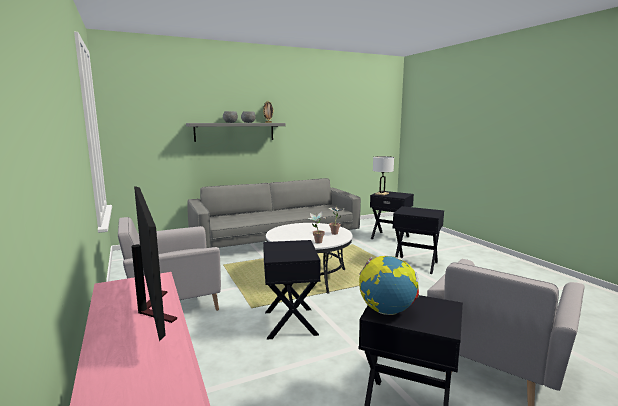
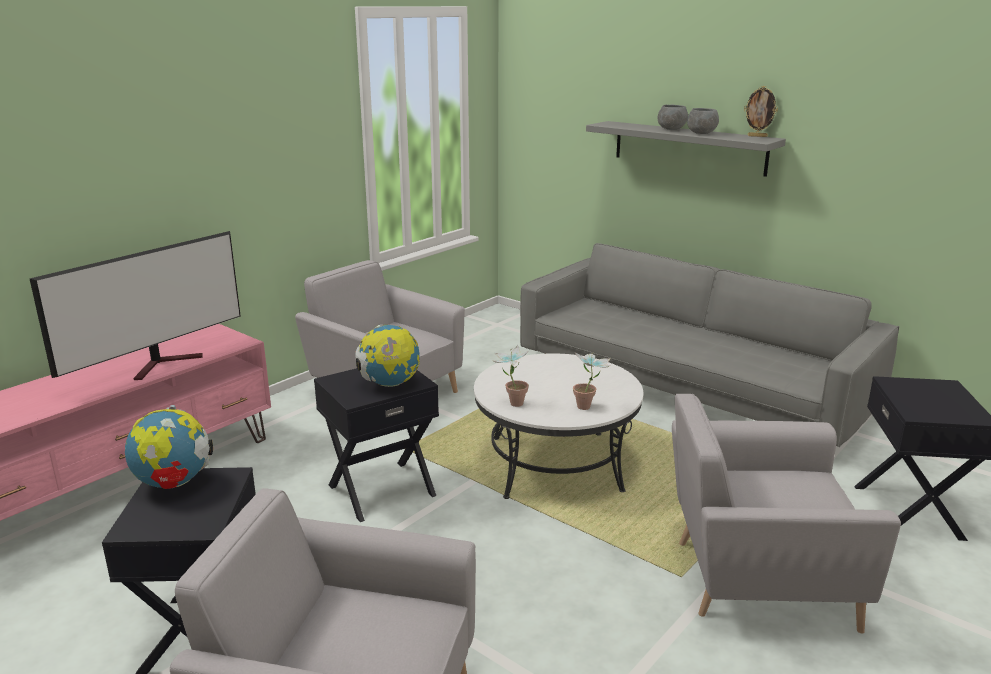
camera: 65 degrees right, 10 degrees up
white table lamp [373,156,394,195] -> none
black side table [393,206,444,274] -> grey armchair [672,394,901,633]
none -> globe [355,325,420,387]

